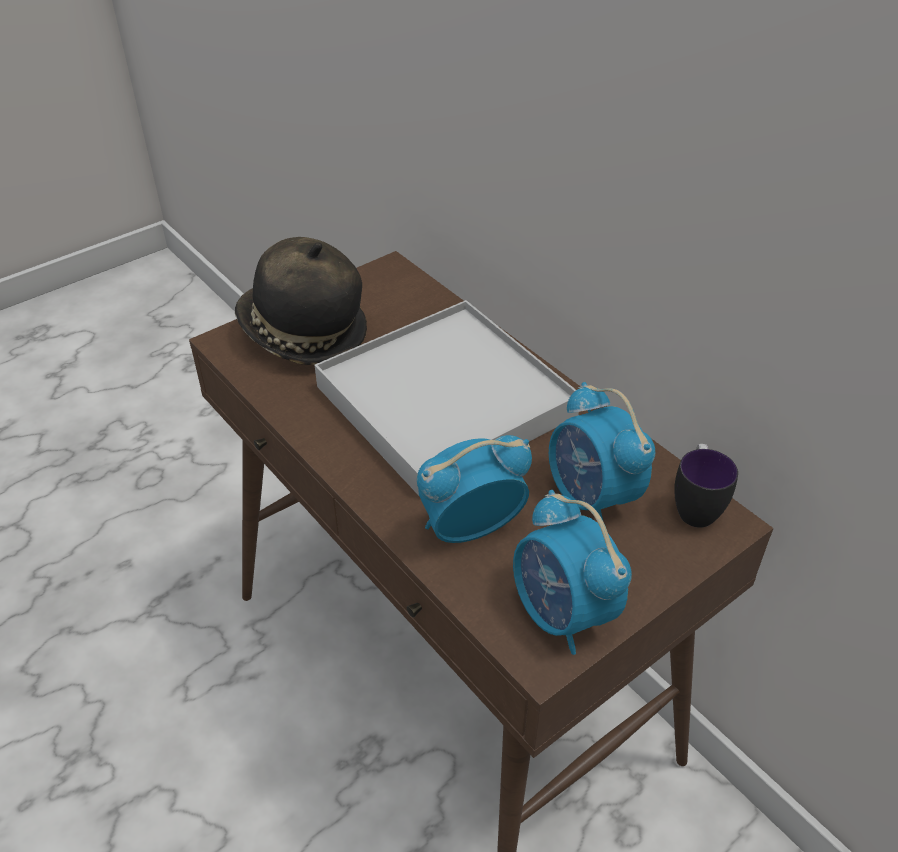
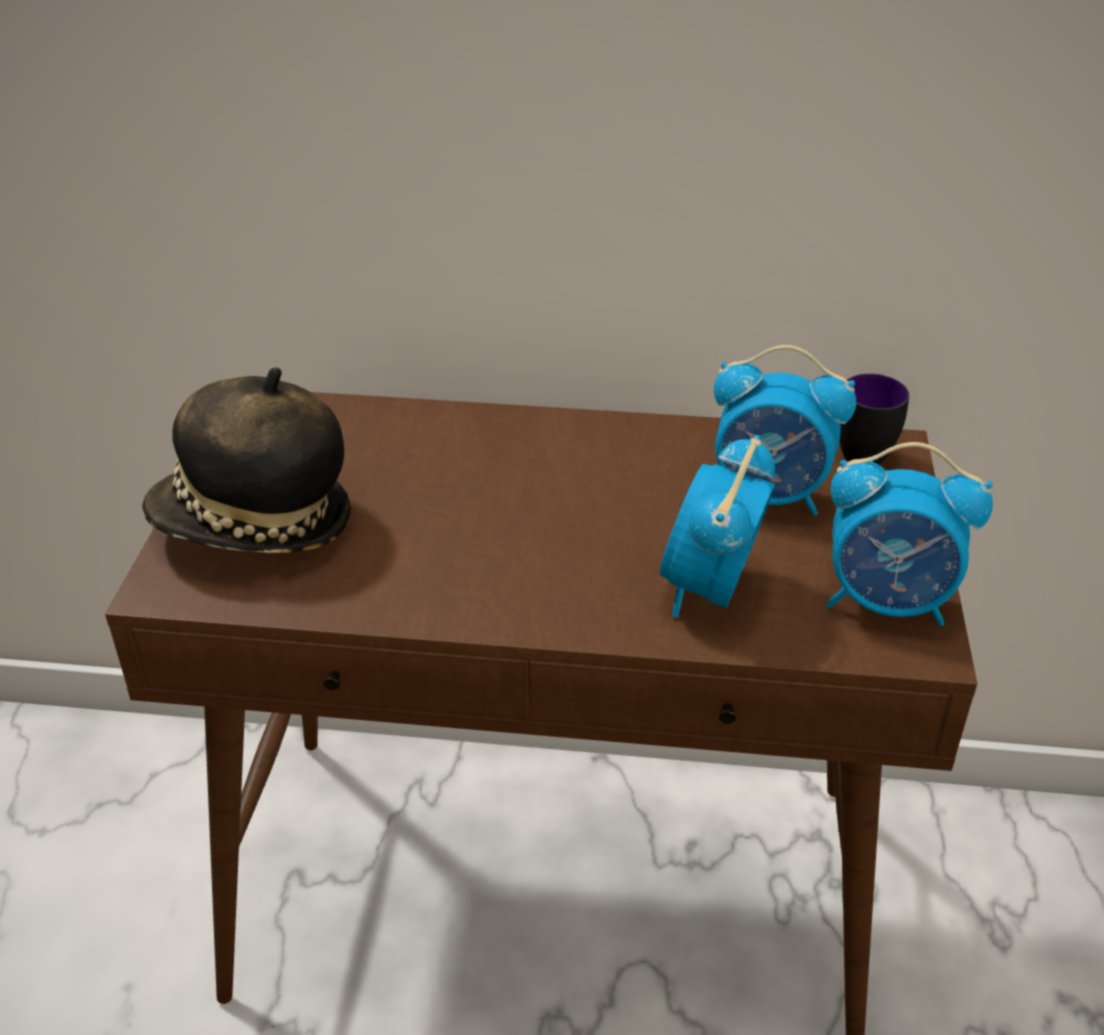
camera: 45 degrees left, 5 degrees down
white tray [315,300,579,497] -> none

